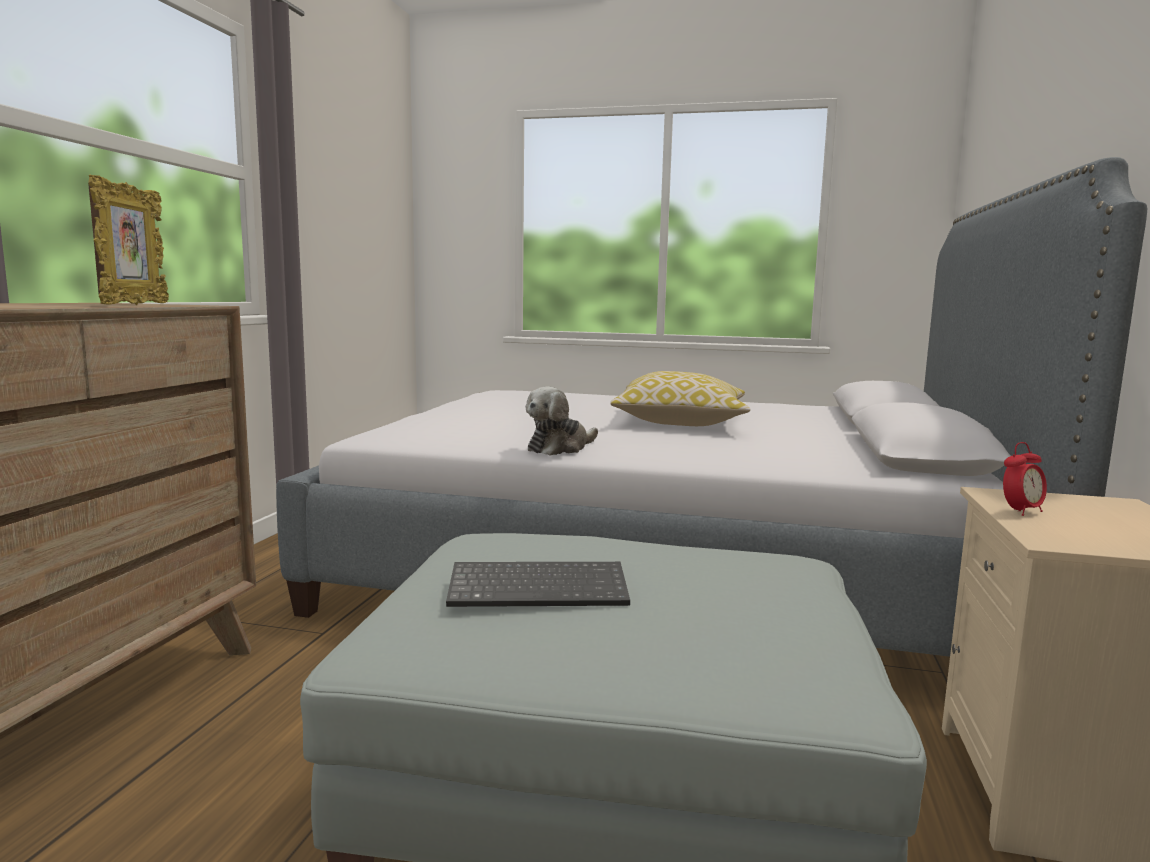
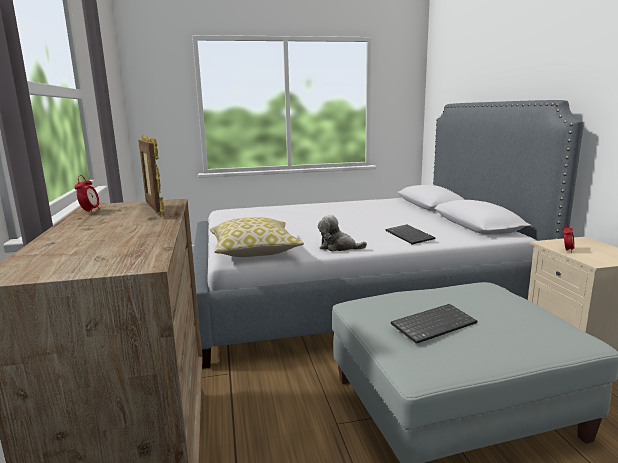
camera: 25 degrees left, 5 degrees up
plush toy [526,387,598,455] -> plush toy turned 90 degrees clockwise [318,215,367,252]
pillow [610,371,751,426] -> pillow moved to [210,217,304,257]
none -> alarm clock [75,175,100,213]
none -> keyboard [386,224,435,244]

